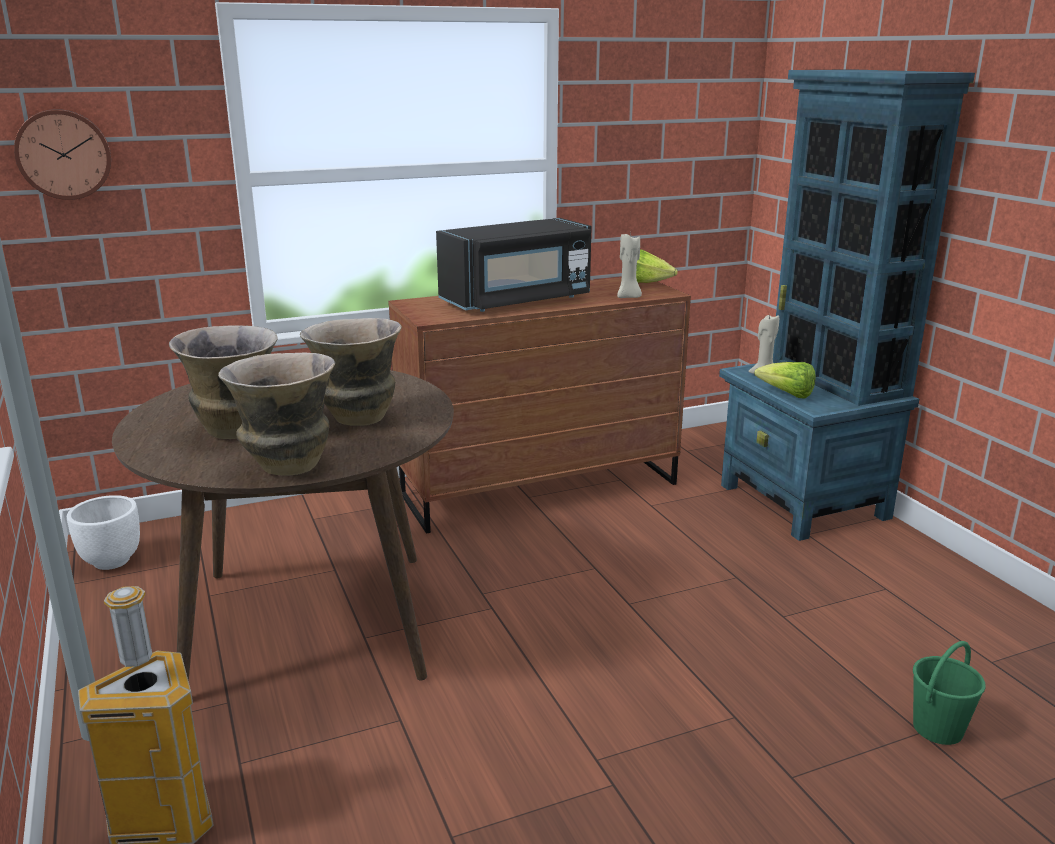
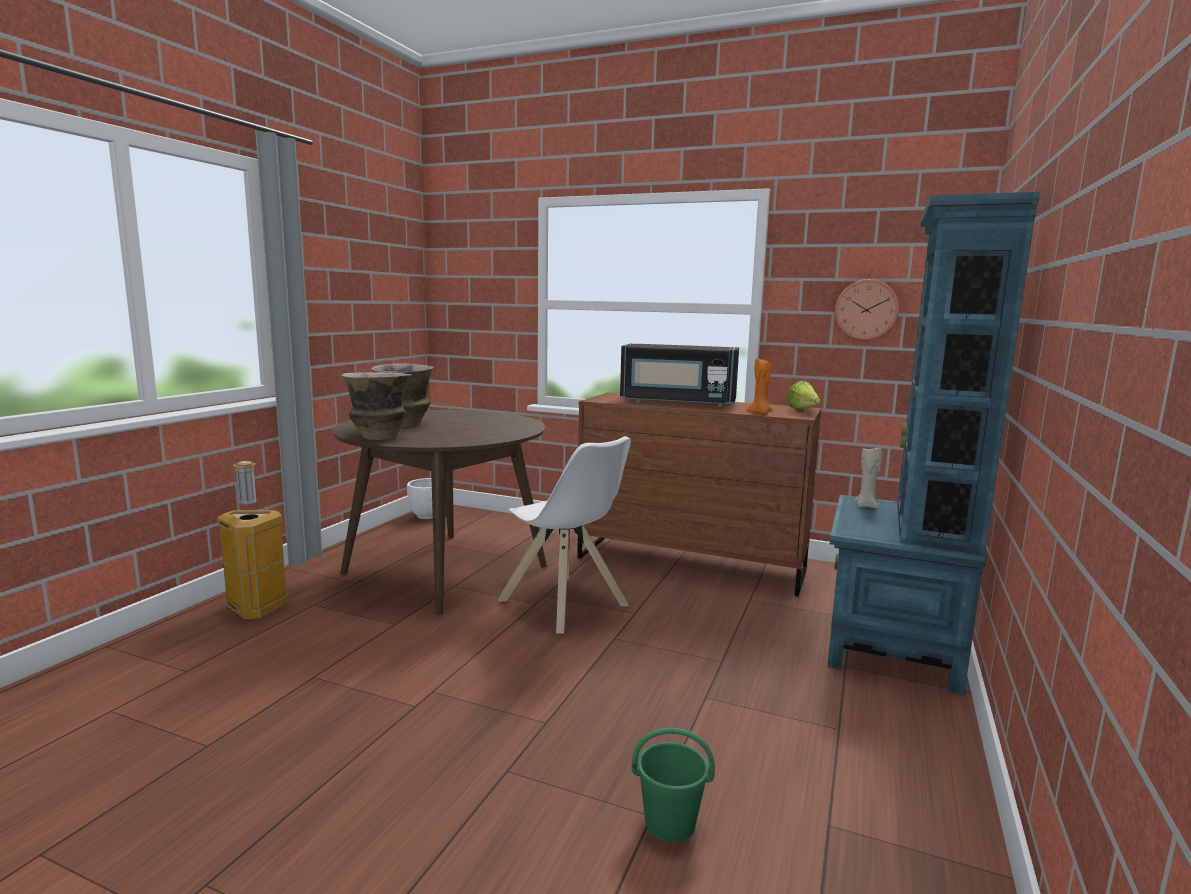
camera: 45 degrees right, 10 degrees down
wall clock [14,109,111,200] -> wall clock moved to [835,279,899,341]
vase [300,318,402,426] -> none
beige candle [617,234,642,298] -> orange candle [747,358,773,414]
lettuce [754,362,816,399] -> none
none -> white chair [498,436,631,634]

